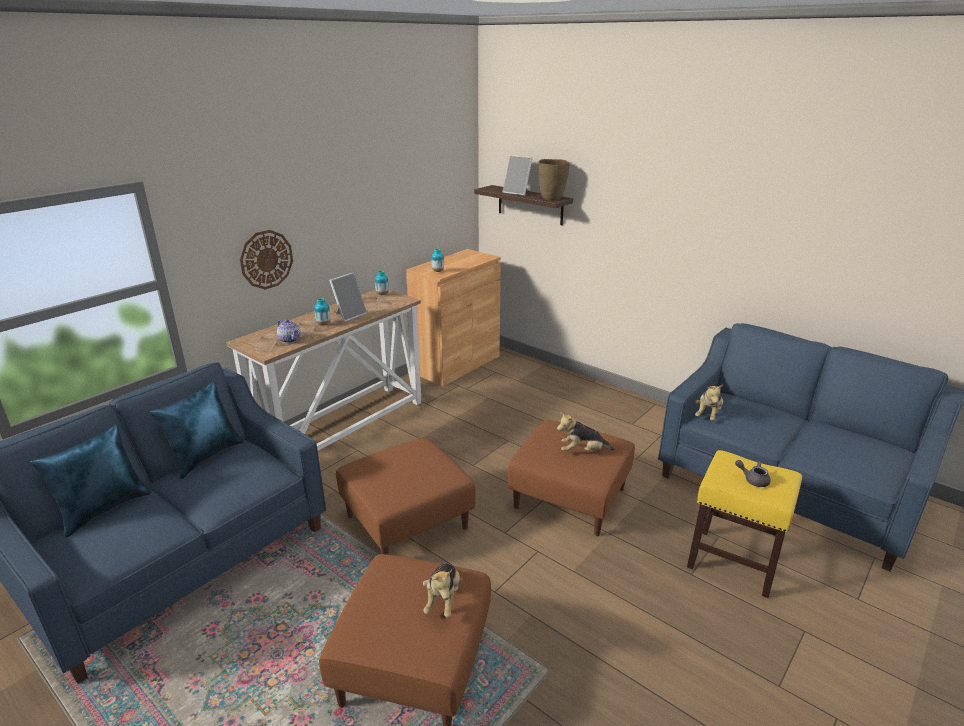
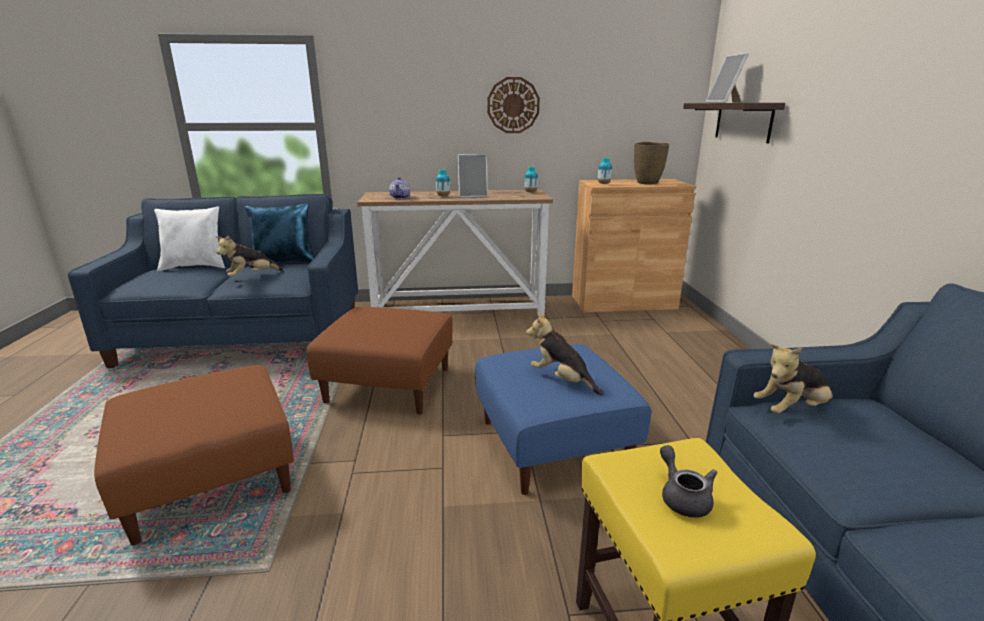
camera: 45 degrees right, 5 degrees down
blue pillow [30,424,151,537] -> white pillow [154,206,225,272]
wall clock [240,230,293,290] -> wall clock moved to [487,77,540,133]
plush toy [423,563,460,618] -> plush toy moved to [216,235,283,277]
brown ottoman [508,420,635,536] -> blue ottoman [475,344,651,495]
brown vase [538,159,570,200] -> brown vase moved to [634,142,669,185]

